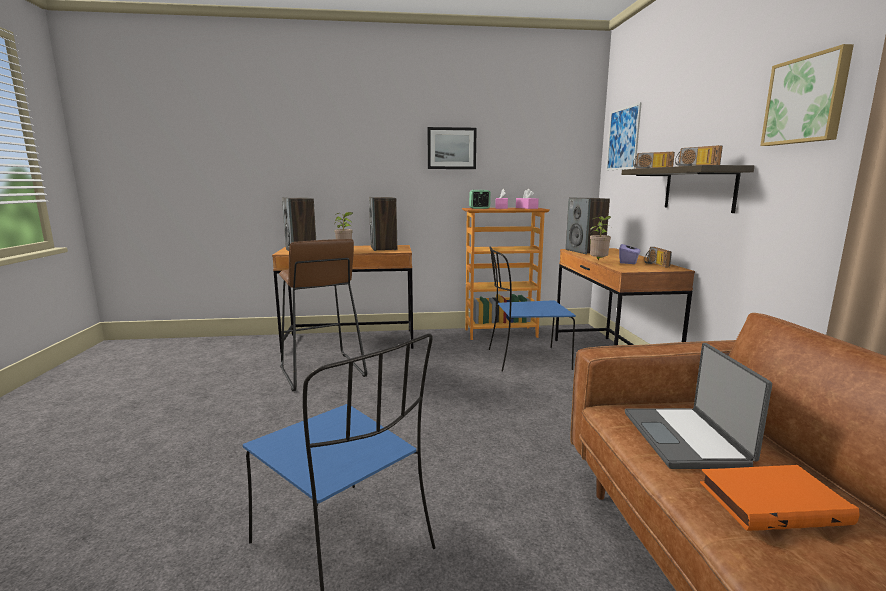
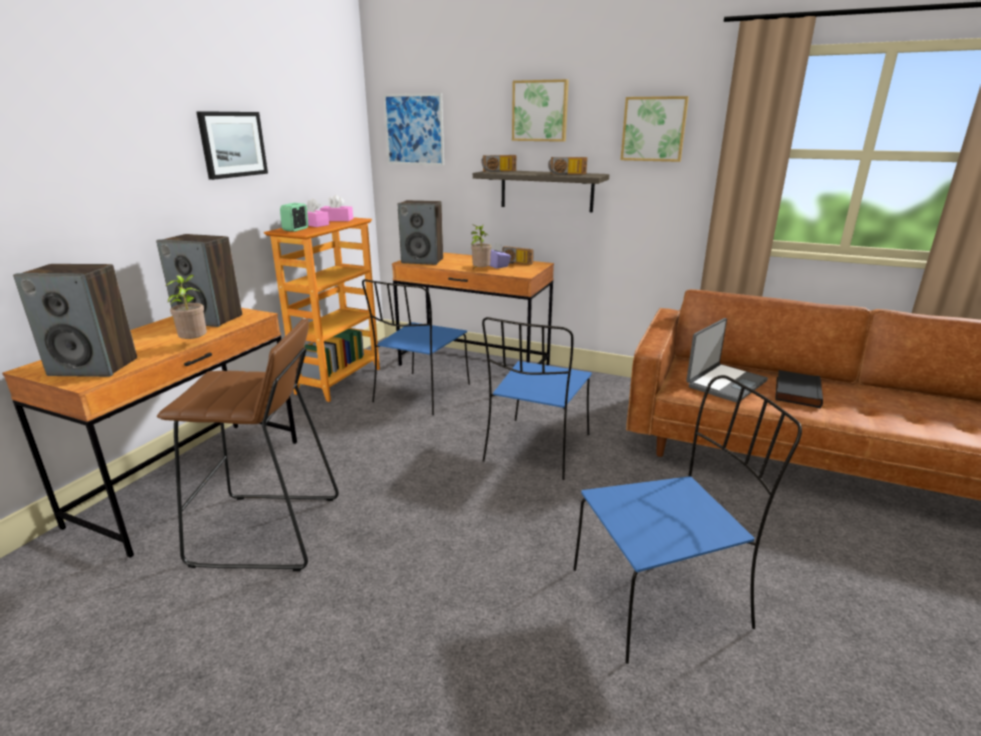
camera: 60 degrees left, 10 degrees up
laptop [625,343,772,469] -> laptop turned 75 degrees counterclockwise [686,318,768,403]
orange book [700,465,859,531] -> black book [775,370,823,408]
none -> blue chair [482,317,592,480]
none -> picture [512,79,569,142]

